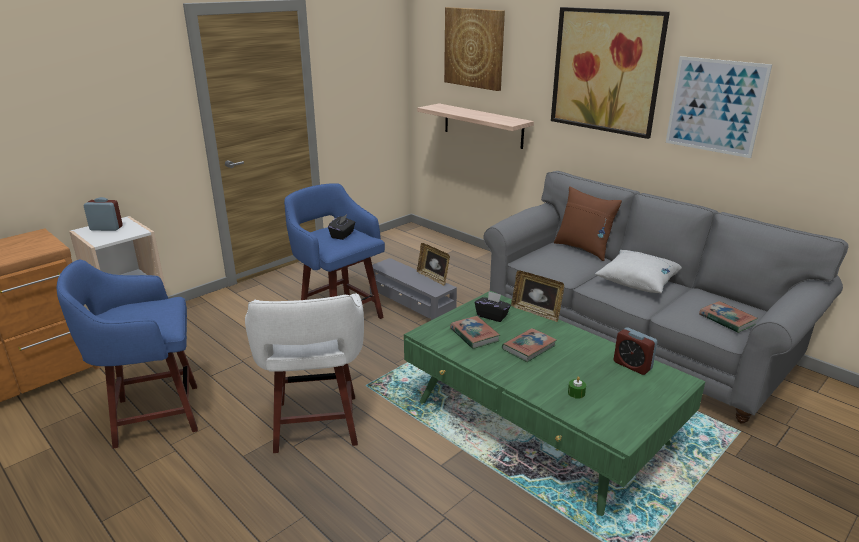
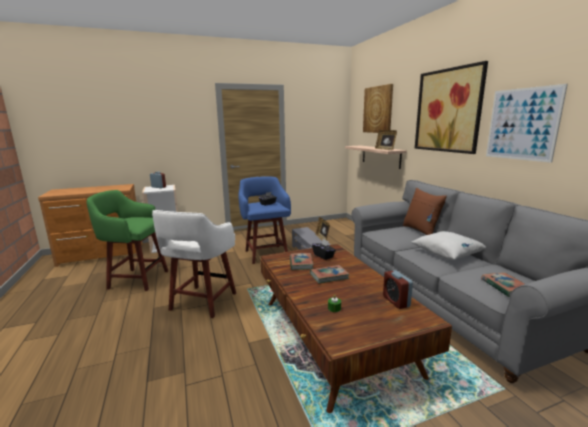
camera: 25 degrees right, 10 degrees down
blue stool [57,260,198,449] -> green stool [87,190,168,291]
green coffee table [404,291,705,516] -> brown coffee table [261,244,452,413]
picture frame [511,270,564,322] -> picture frame moved to [375,130,397,150]

